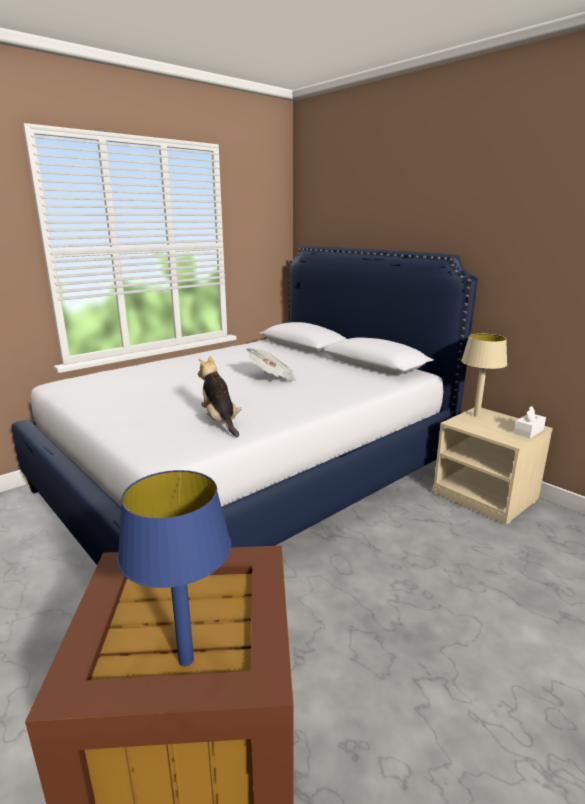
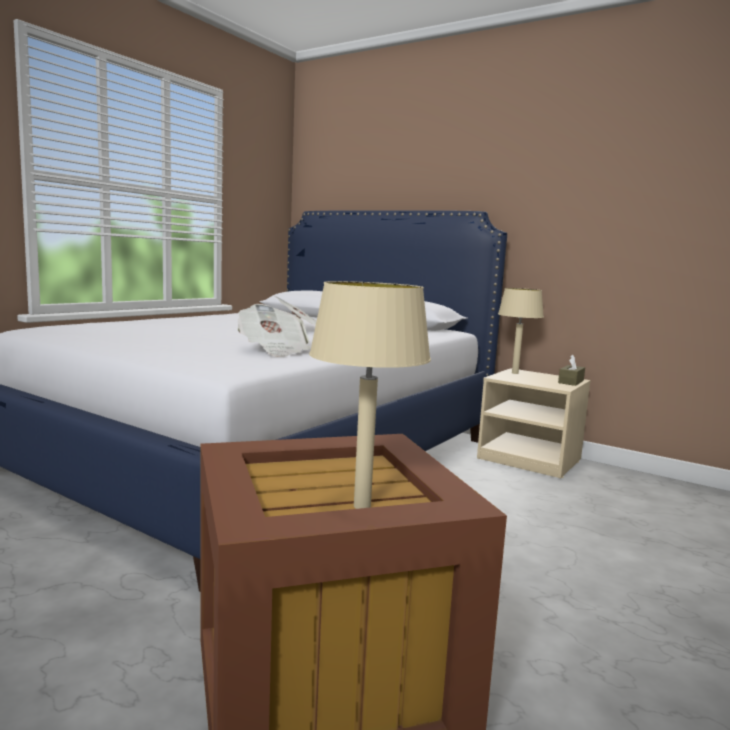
camera: 15 degrees left, 10 degrees down
blue table lamp [117,470,231,666] -> beige table lamp [309,281,431,509]
plush toy [198,356,242,437] -> newspaper [237,304,310,357]
white tissue box [514,406,546,438] -> brown tissue box [558,355,585,386]

